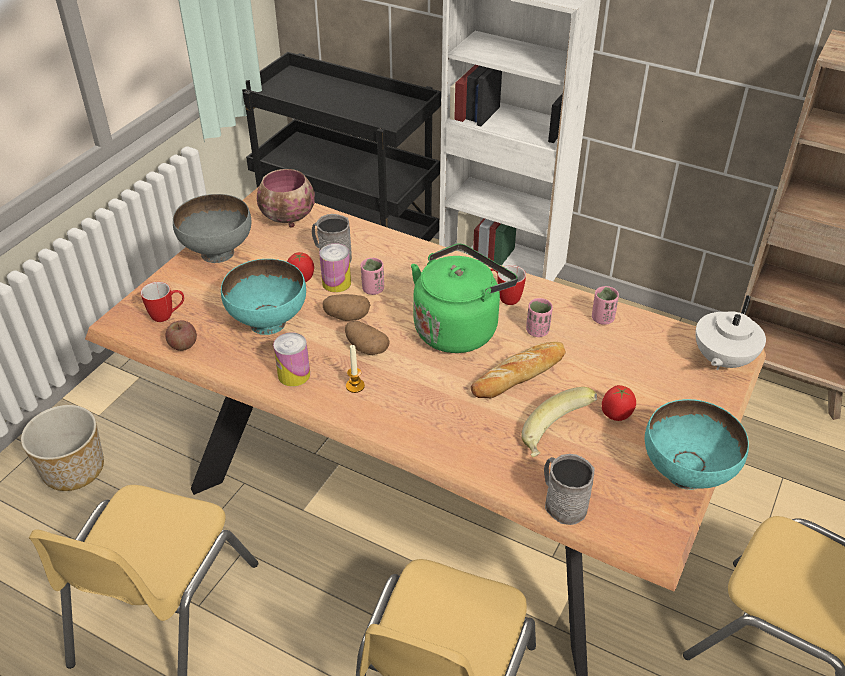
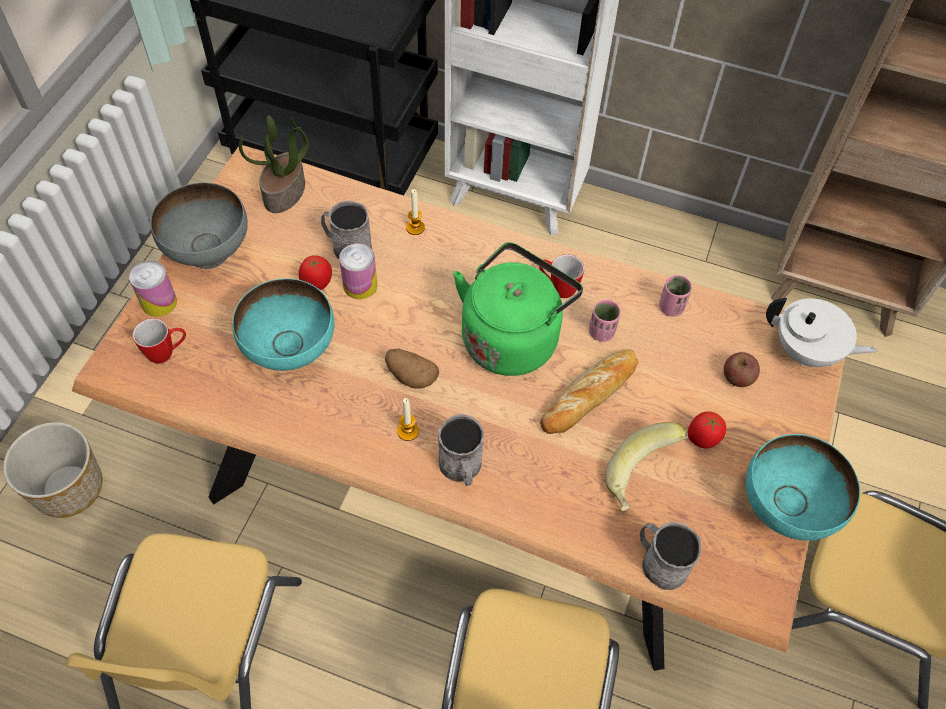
camera: 10 degrees left, 15 degrees up
apple [165,320,197,351] -> apple moved to [724,352,760,387]
bowl [257,169,315,228] -> potted plant [239,116,309,213]
can [273,332,310,386] -> can moved to [129,260,177,317]
potato [323,294,370,321] -> none
pink cup [361,258,384,295] -> none
white teapot [696,295,766,370] -> white teapot turned 90 degrees counterclockwise [766,298,878,367]
none -> candle [406,189,425,235]
none -> grey mug [438,414,484,486]

